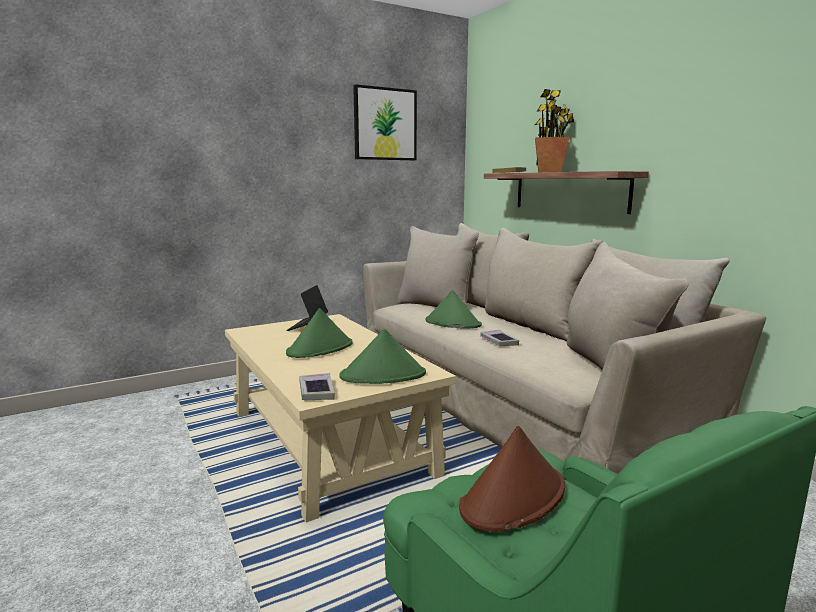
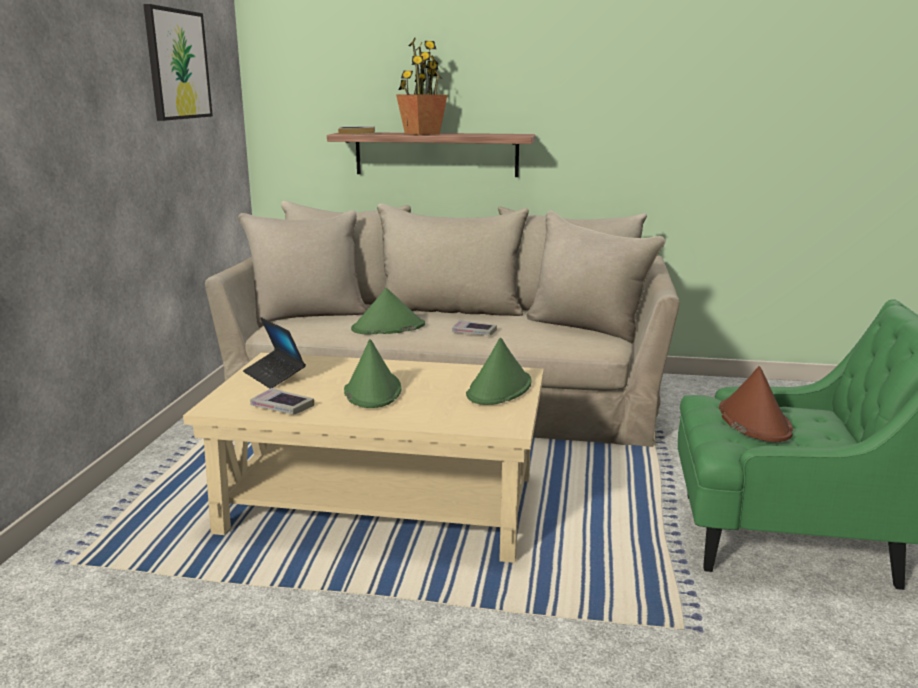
camera: 50 degrees left, 5 degrees up
book [300,373,335,400] -> book moved to [250,388,314,415]

